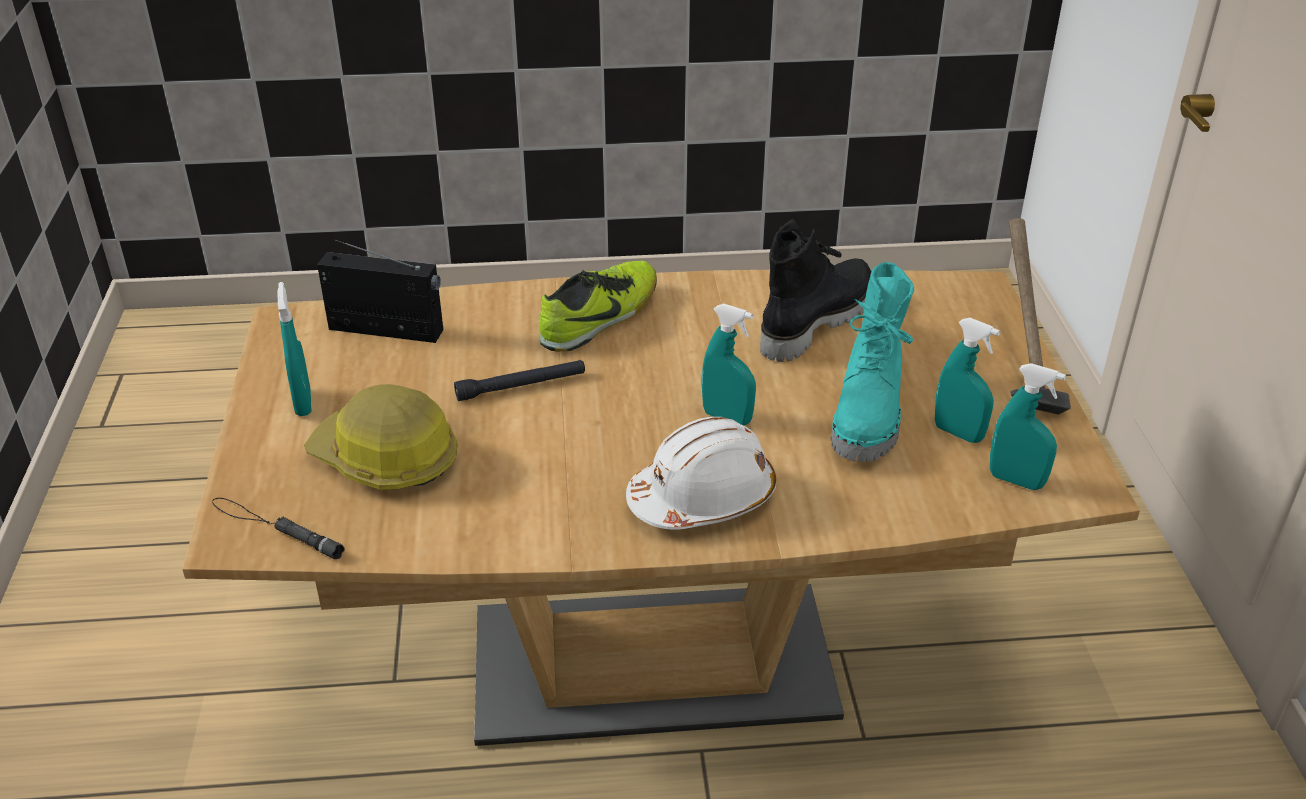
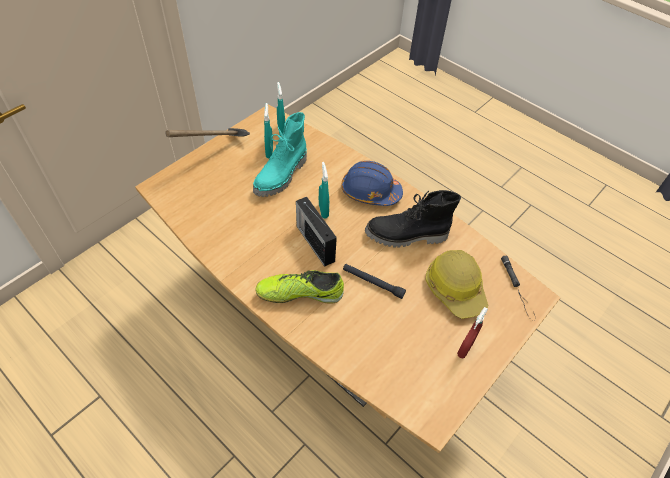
camera: 135 degrees left, 15 degrees up
turquoise spray bottle [277,282,311,416] -> red spray bottle [457,307,488,358]
radio [317,239,443,343] -> radio moved to [296,197,337,267]
white hard hat [626,417,776,530] -> blue hard hat [341,161,403,206]
black boot [760,219,872,362] -> black boot moved to [365,190,461,248]
turquoise boot [831,262,914,462] -> turquoise boot turned 150 degrees clockwise [253,112,307,197]

